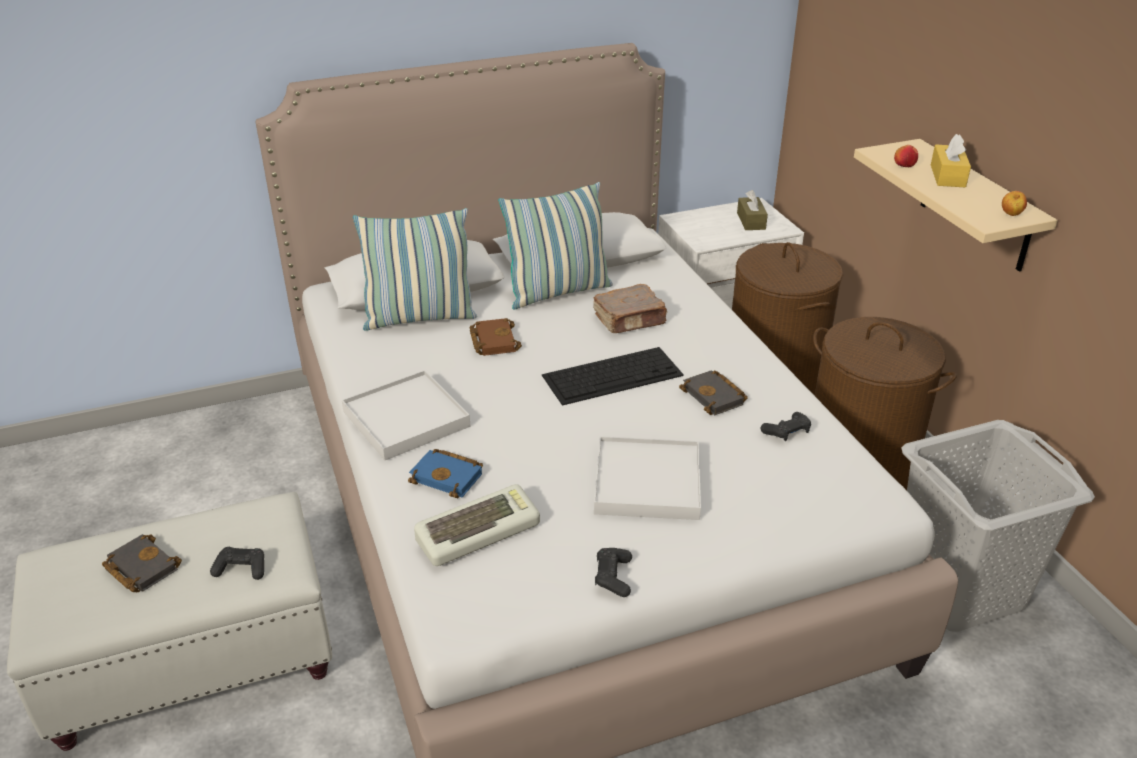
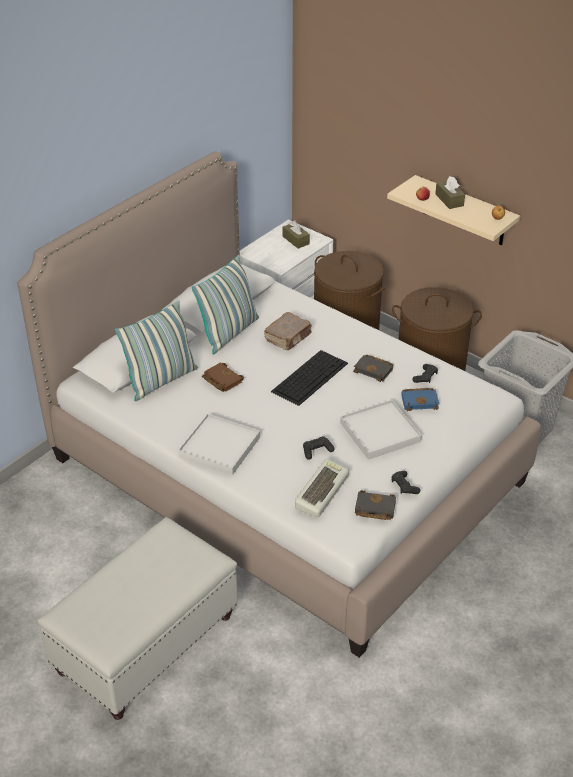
camera: 30 degrees left, 5 degrees up
black book [102,534,182,593] -> black book moved to [355,490,396,520]
black game controller [210,547,264,580] -> black game controller moved to [303,436,335,460]
blue book [408,449,483,498] -> blue book moved to [401,388,439,411]
yellow tissue box [931,134,971,187] -> brown tissue box [435,176,465,209]

